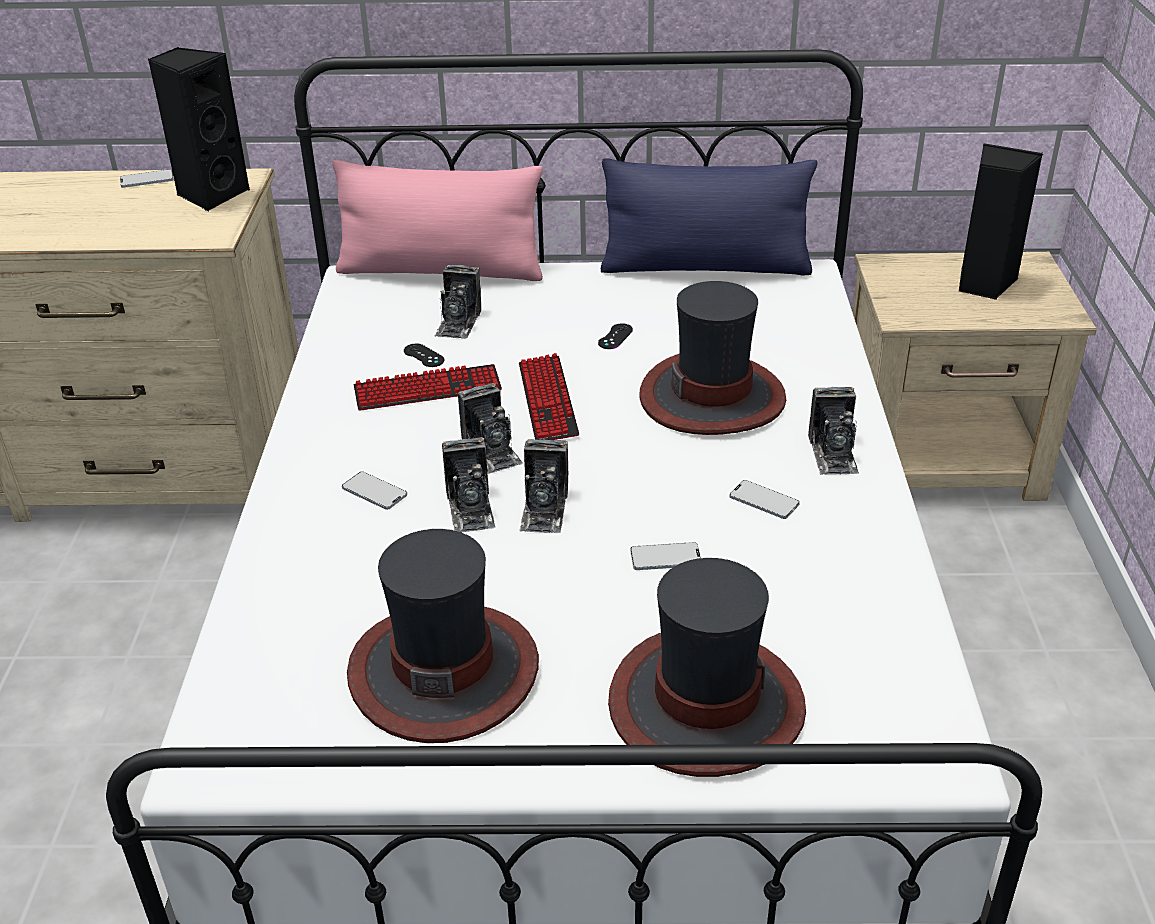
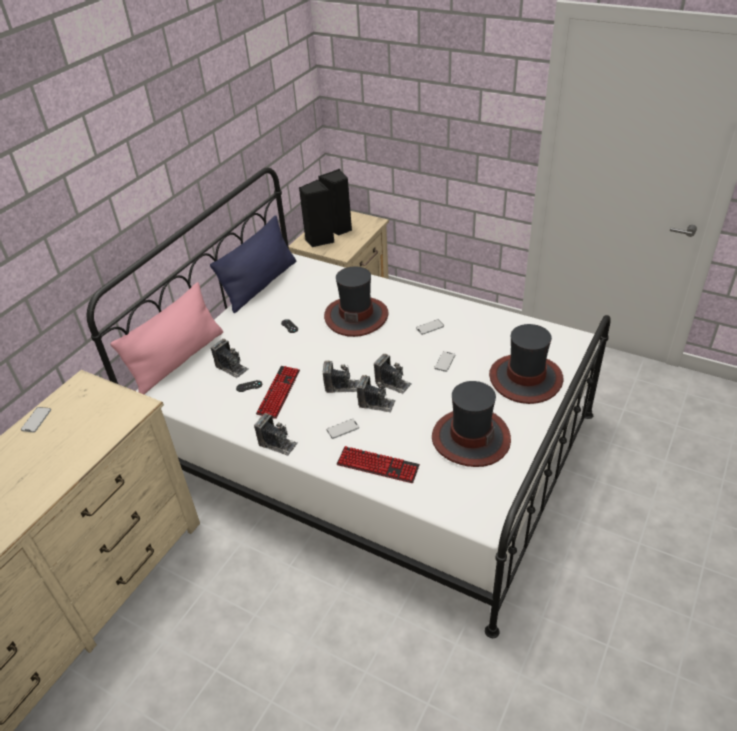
camera: 60 degrees left, 5 degrees up
black speaker [148,47,250,211] -> black speaker moved to [299,180,334,247]
keyboard [519,353,579,440] -> keyboard moved to [337,446,420,483]
camera [808,387,859,475] -> camera moved to [254,413,298,456]

